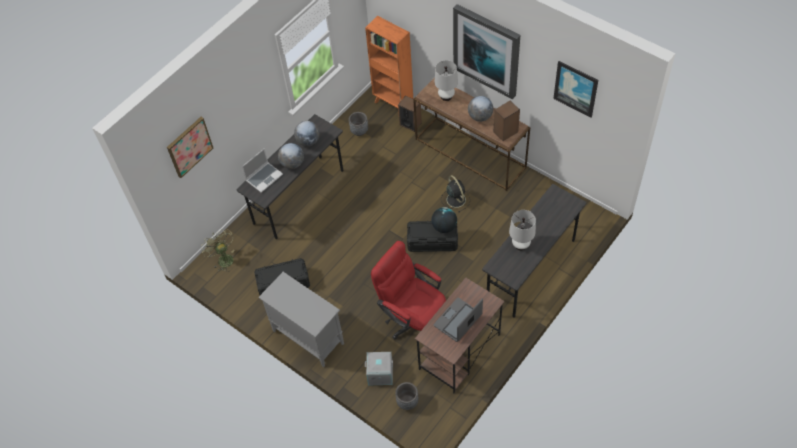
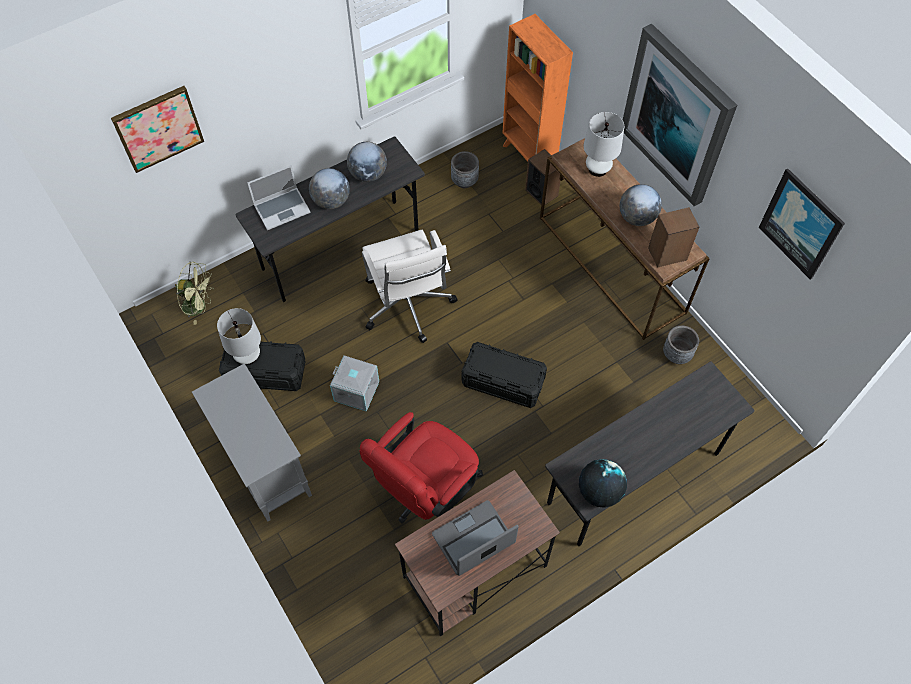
camera: 15 degrees right, 5 degrees up
green fan [200,229,235,272] -> green fan turned 120 degrees clockwise [175,262,214,325]
grey storage box [365,352,393,386] -> grey storage box moved to [330,355,379,412]
red office chair [371,241,446,339] -> red office chair turned 105 degrees counterclockwise [359,412,483,523]
grey planter [395,382,418,410] -> grey planter moved to [663,326,699,364]
globe [431,207,457,233] -> globe moved to [579,459,627,508]
black fan [441,175,470,213] -> none
white table lamp [509,210,536,251] -> white table lamp moved to [217,308,261,365]
none -> white office chair [362,230,458,343]

